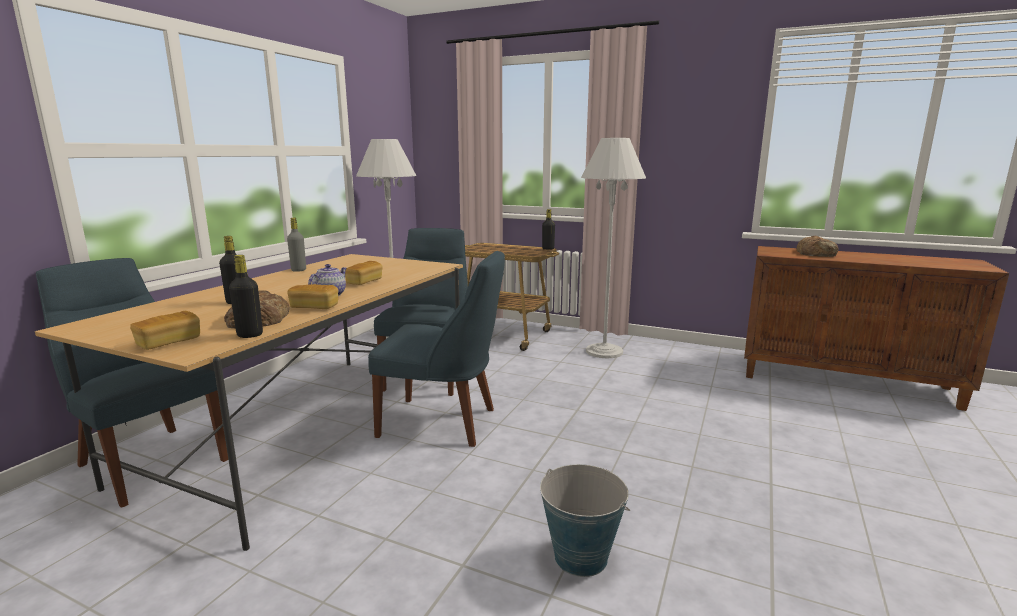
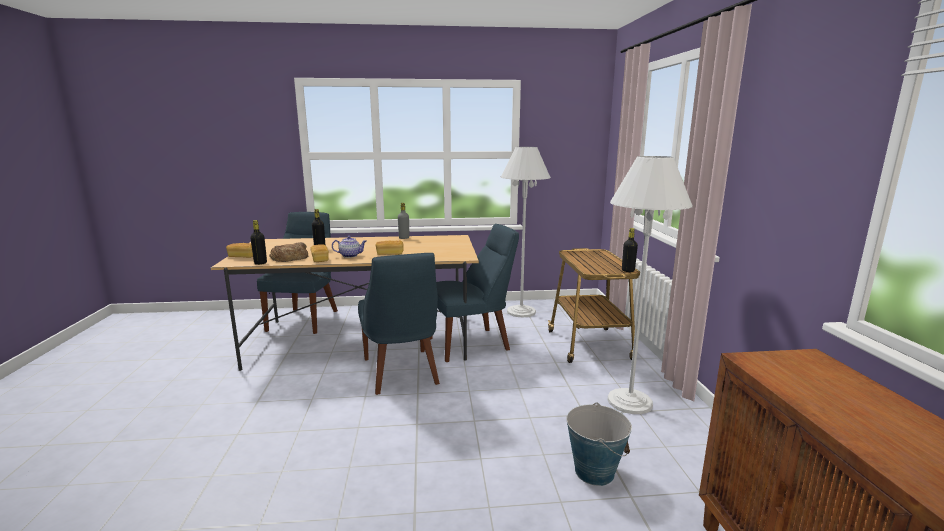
camera: 60 degrees right, 0 degrees up
bucket [540,464,630,577] -> bucket moved to [566,402,632,486]
bread [797,236,838,257] -> none

